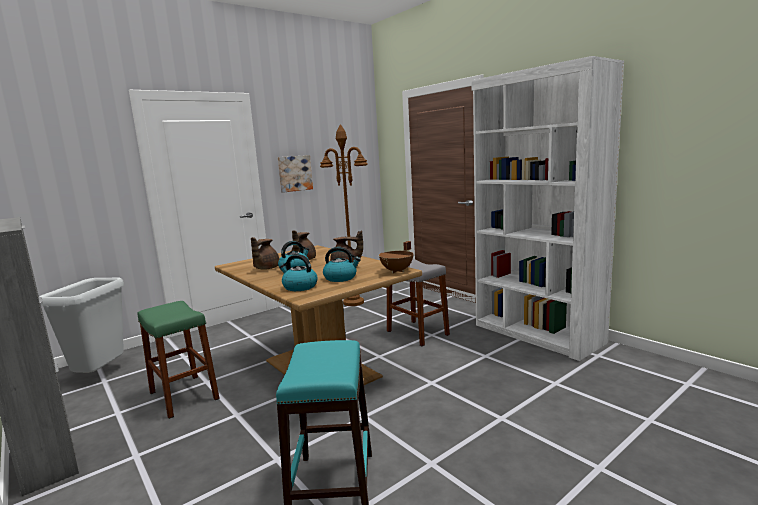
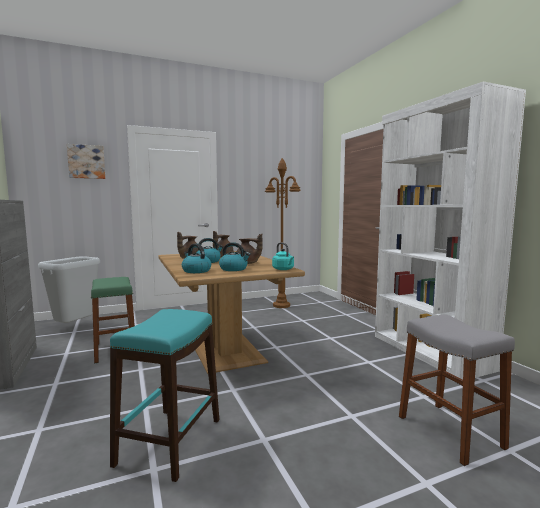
camera: 15 degrees right, 5 degrees down
picture [278,155,313,193] -> picture moved to [67,144,105,179]
brown cooking pot [379,241,413,273] -> turquoise kettle [272,242,294,270]
grey stool [387,259,450,346] -> grey stool moved to [399,315,515,466]

